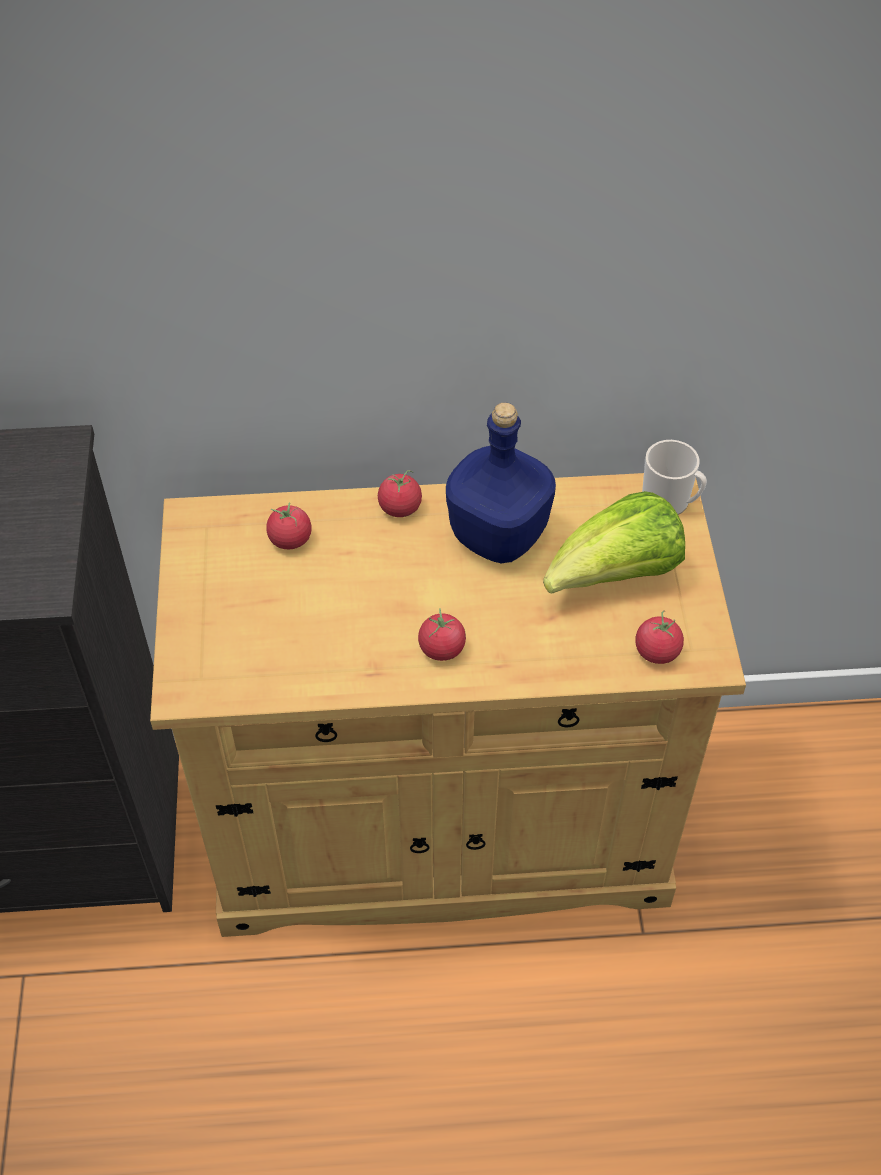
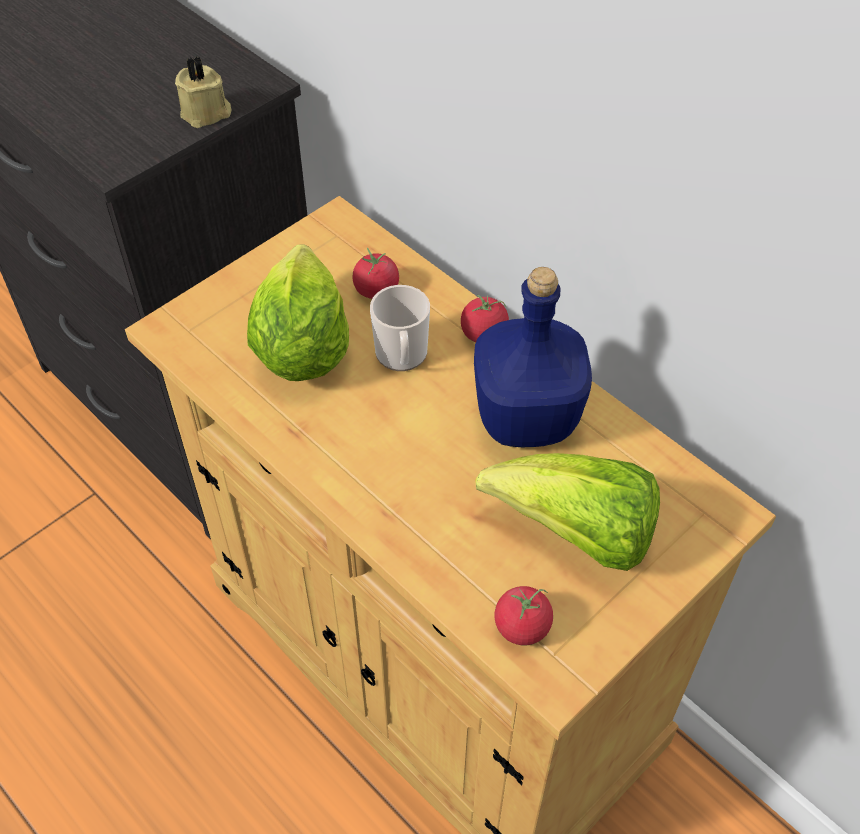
camera: 50 degrees right, 0 degrees up
tomato [418,608,466,661] -> none
mug [642,440,707,515] -> mug moved to [370,285,430,371]
none -> beige candle [175,56,232,128]
none -> lettuce [247,245,349,381]

